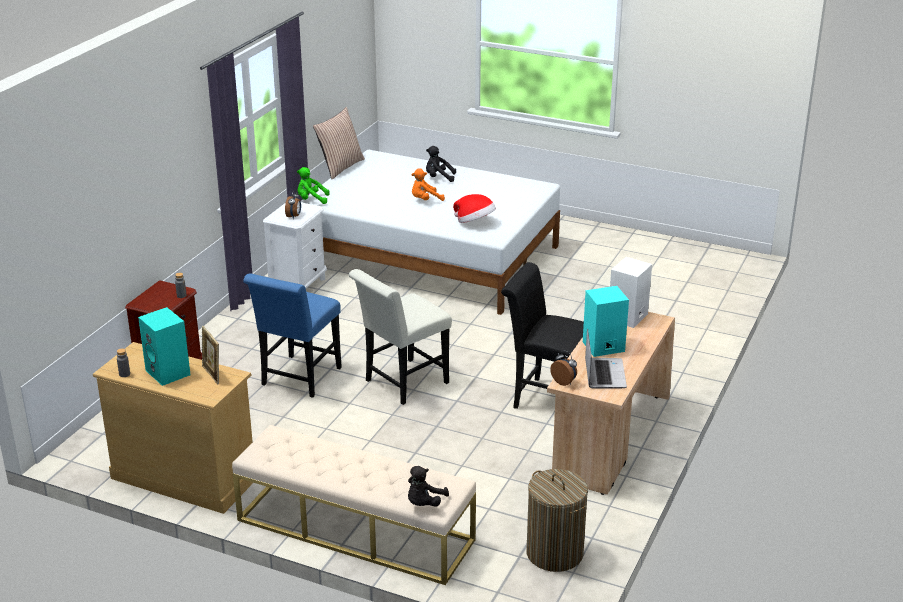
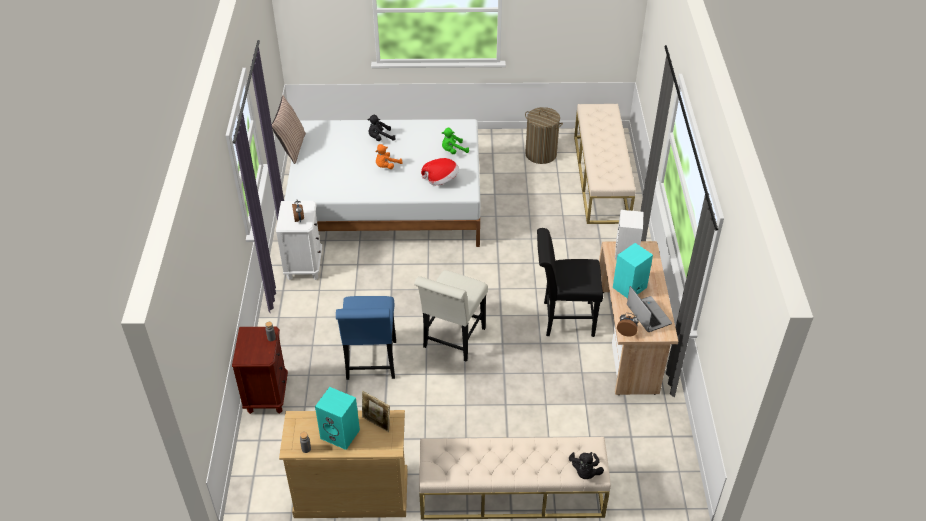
camera: 25 degrees left, 15 degrees up
green plush toy [297,167,330,204] -> green plush toy moved to [442,128,469,154]
laundry basket [527,469,588,572] -> laundry basket moved to [525,107,563,164]
none -> beige bench [574,104,636,224]

